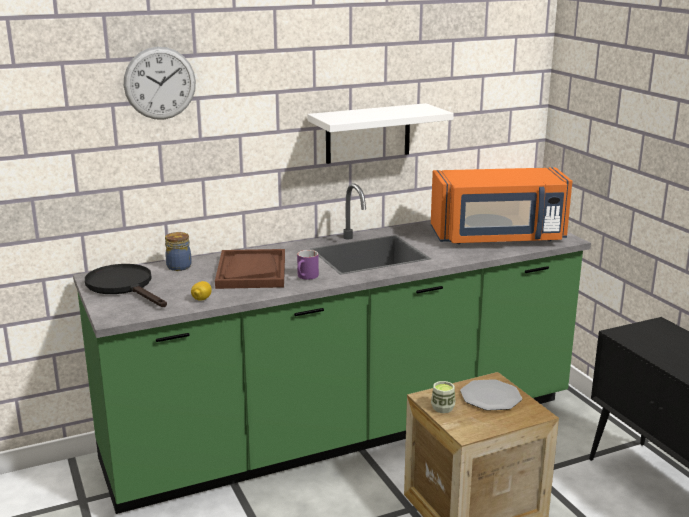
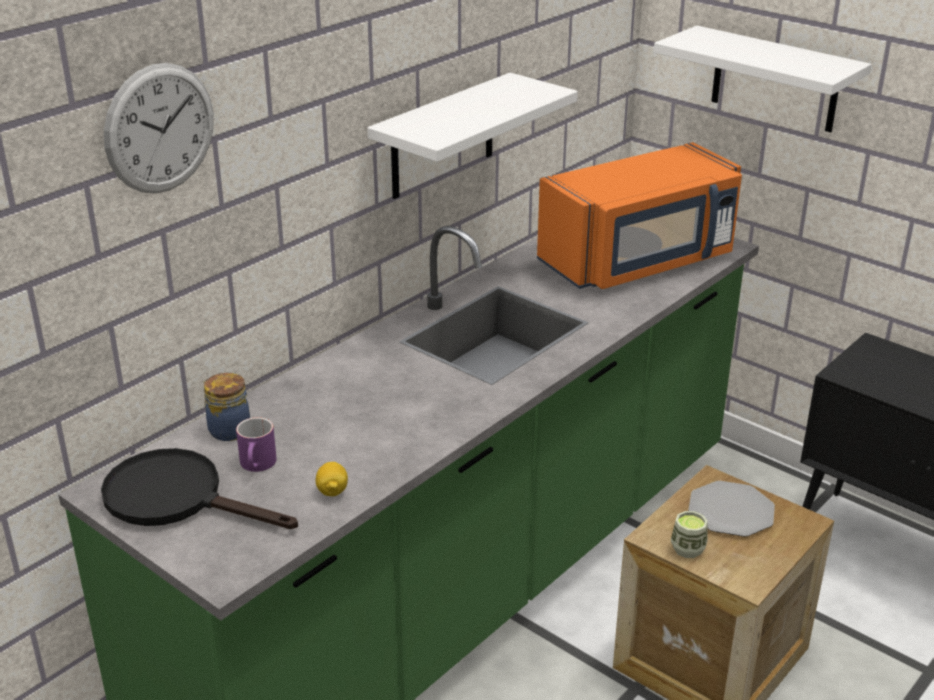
camera: 25 degrees left, 10 degrees up
brown tray [215,249,285,289] -> none
purple mug [297,250,319,280] -> purple mug moved to [236,417,277,472]
none -> white shelf [654,26,871,132]

